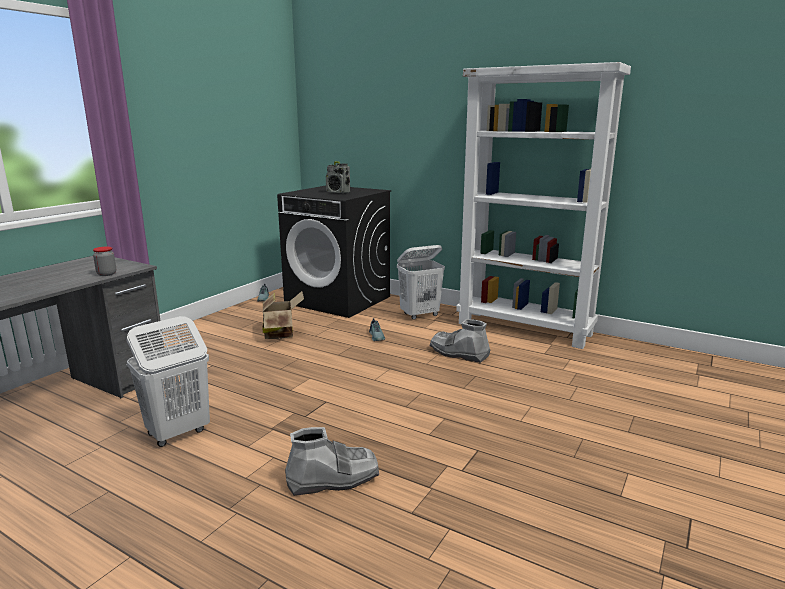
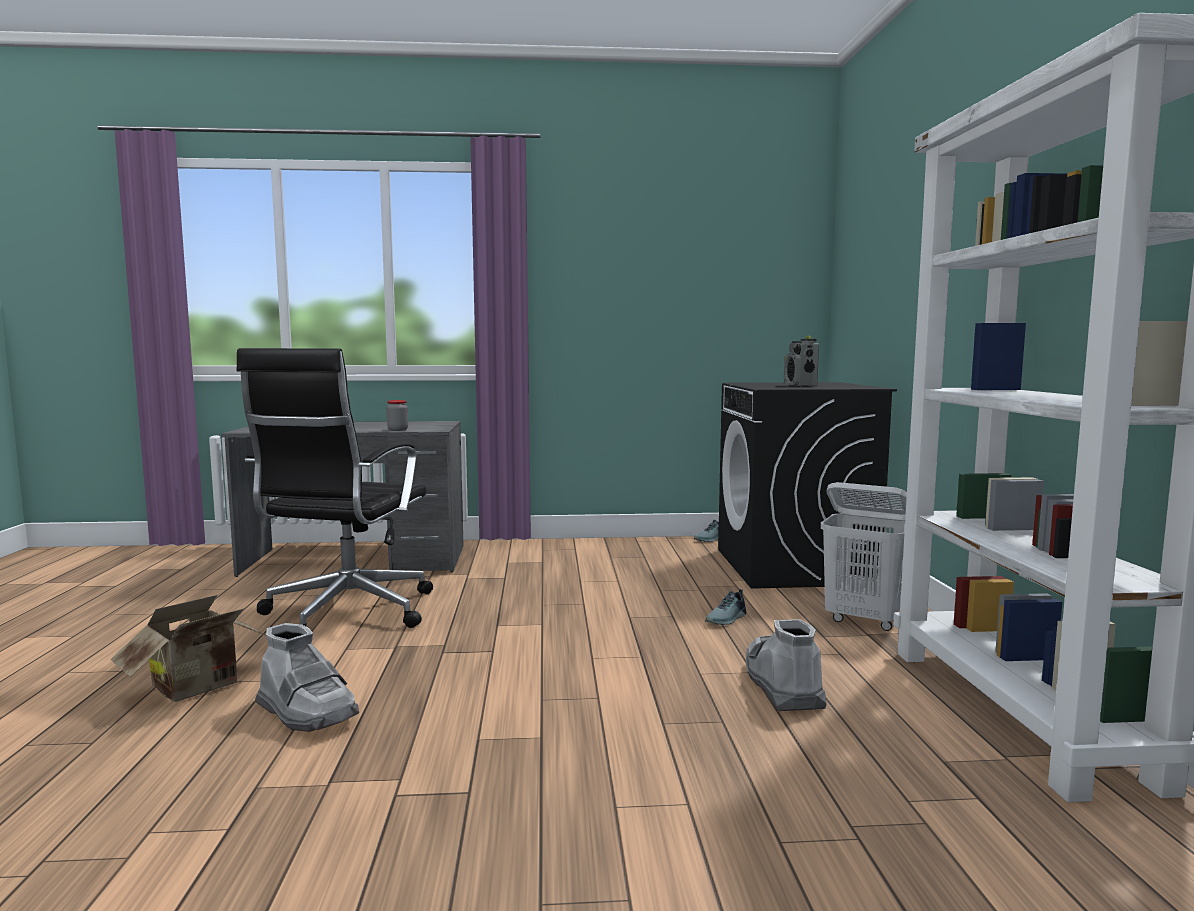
camera: 55 degrees right, 10 degrees down
white laundry basket [127,316,210,447] -> black office chair [236,348,433,628]
cardboard box [262,291,304,339] -> cardboard box moved to [110,595,266,702]

